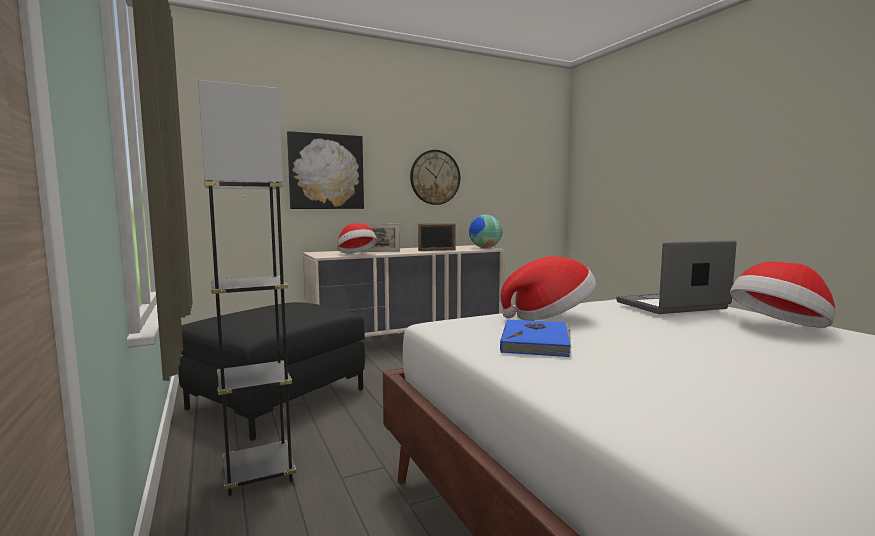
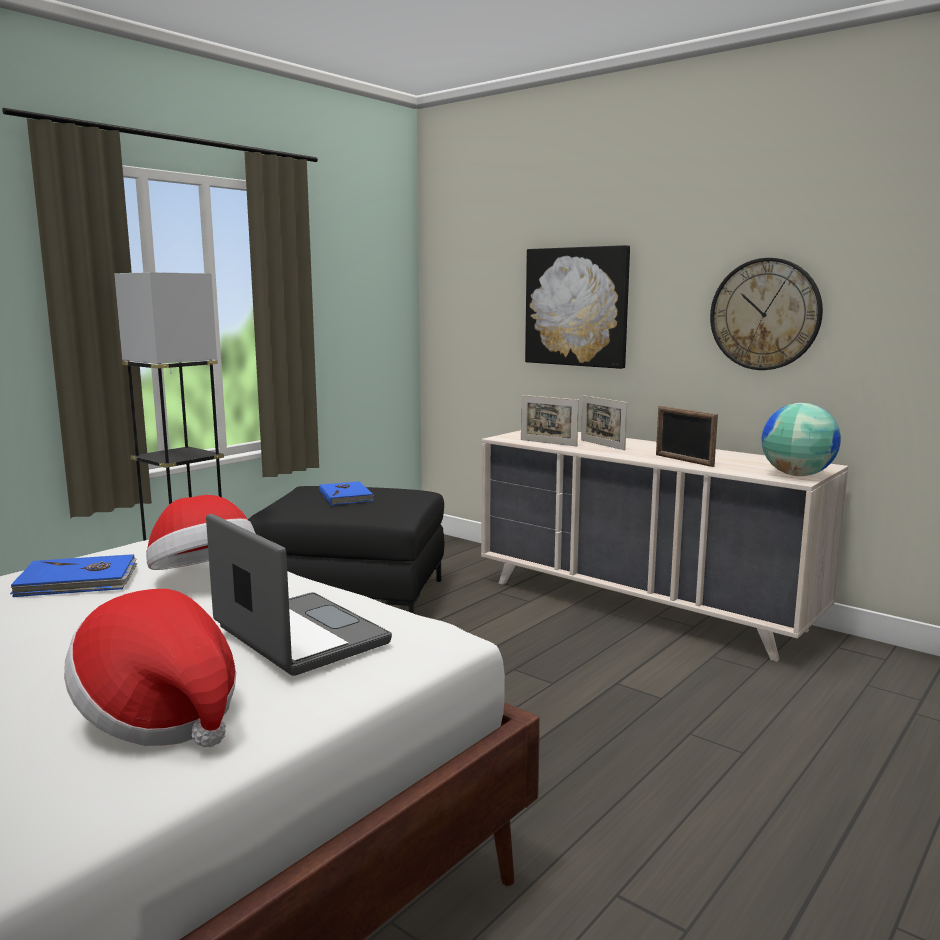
camera: 65 degrees right, 5 degrees up
hat [337,223,377,253] -> picture frame [521,395,579,447]
none -> blue book [319,481,374,505]

